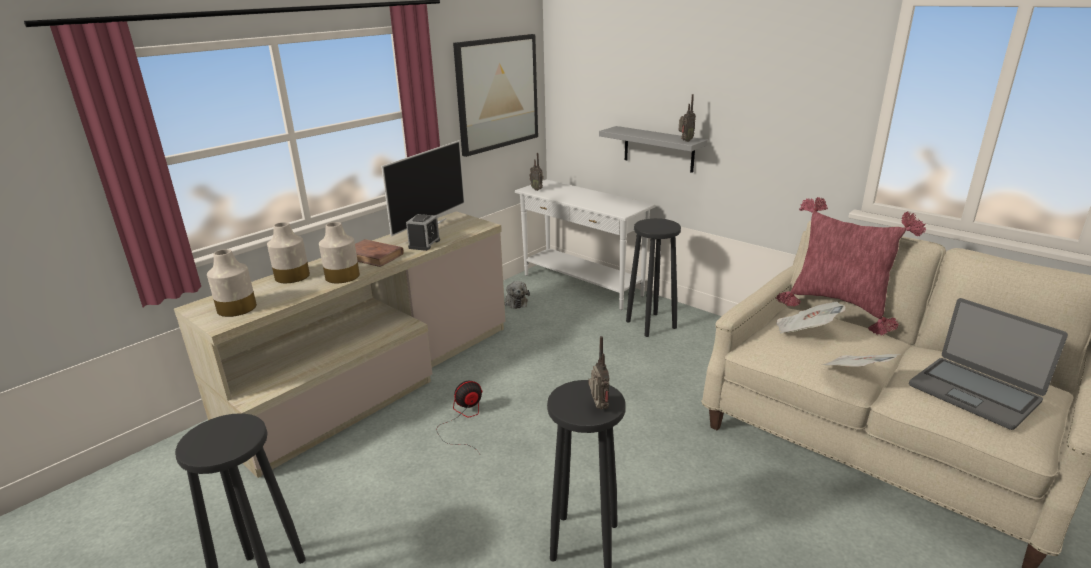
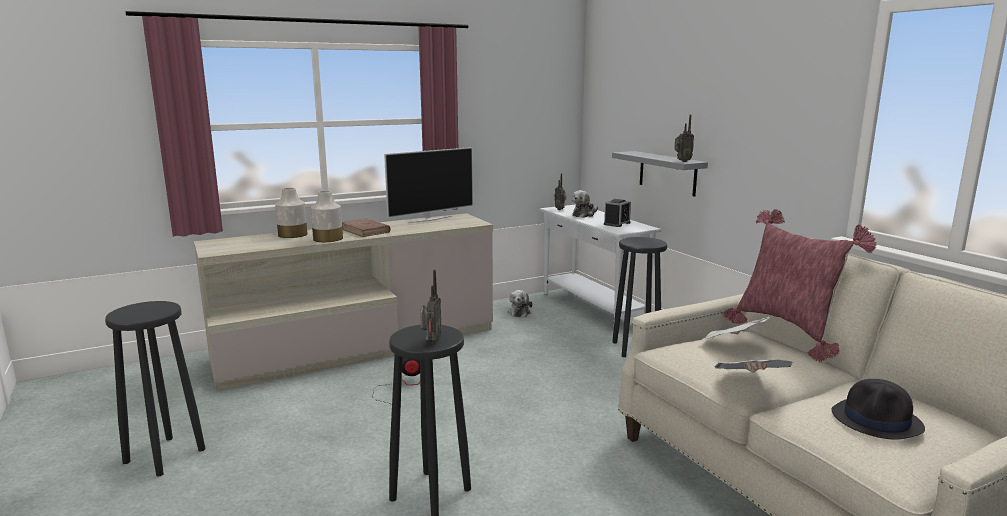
camera: 20 degrees right, 10 degrees down
beige vase [207,249,257,317] -> none
alarm clock [406,214,440,251] -> alarm clock moved to [604,199,631,227]
picture [453,34,538,157] -> none
laptop [909,298,1068,430] -> black hat [832,379,925,440]
none -> plush toy [572,190,598,218]

